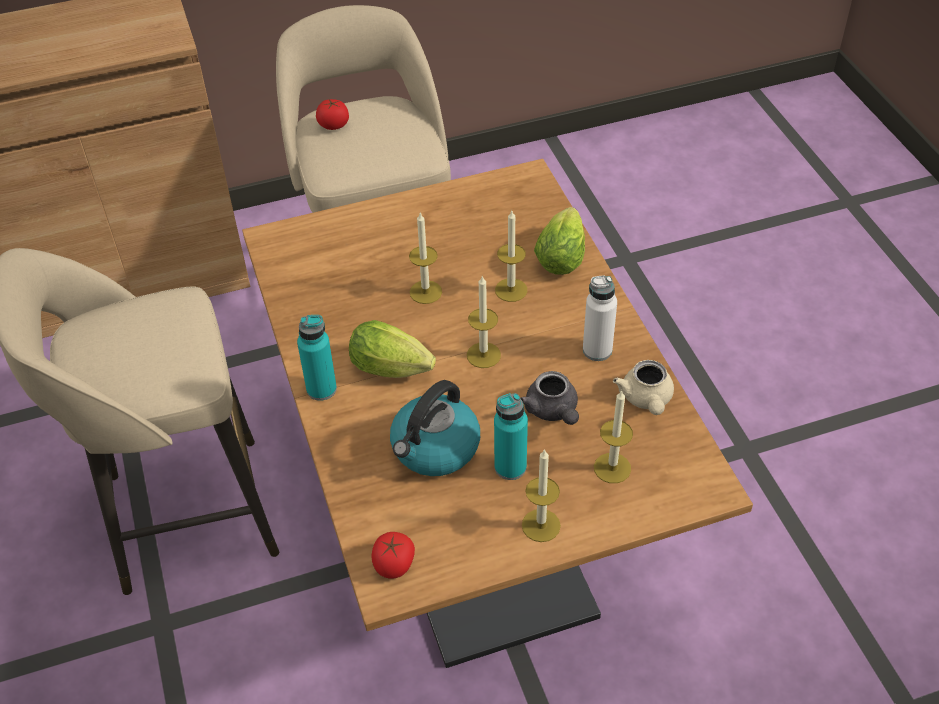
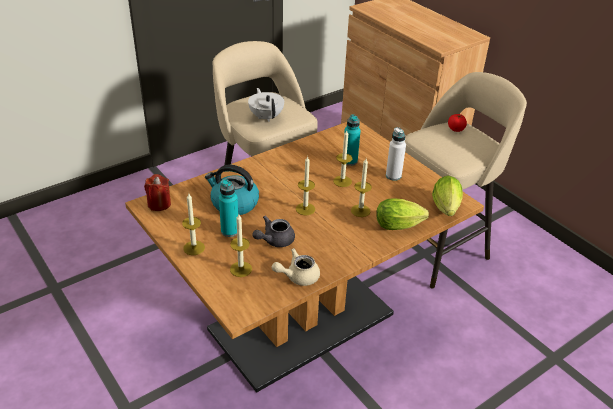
camera: 70 degrees right, 10 degrees down
turquoise bottle [297,315,337,401] -> turquoise bottle moved to [344,115,361,166]
lettuce [349,320,436,378] -> lettuce moved to [432,175,463,216]
tomato [371,532,415,579] -> red candle [144,174,171,211]
white bottle [583,275,617,361] -> white bottle moved to [386,127,406,181]
none -> white teapot [248,88,284,122]

